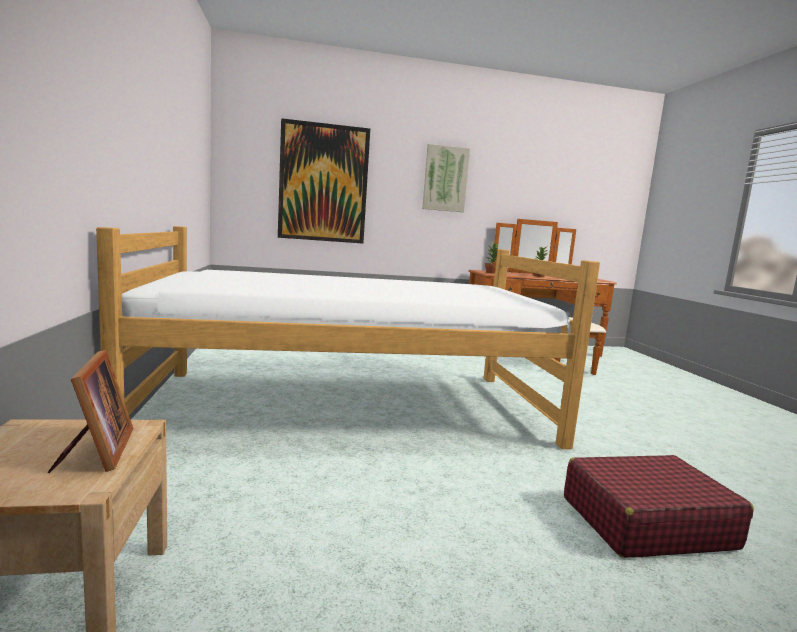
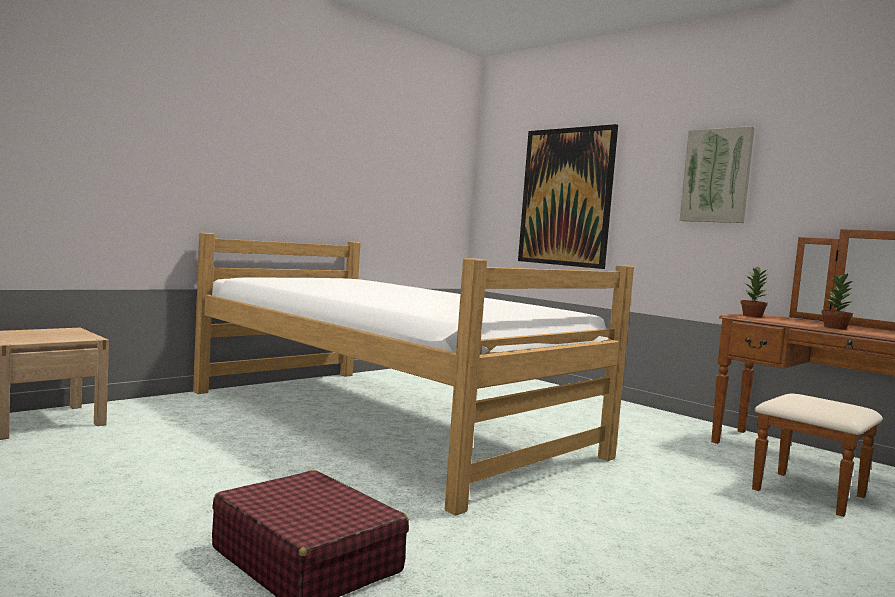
camera: 55 degrees right, 5 degrees down
picture frame [47,350,133,473] -> none

